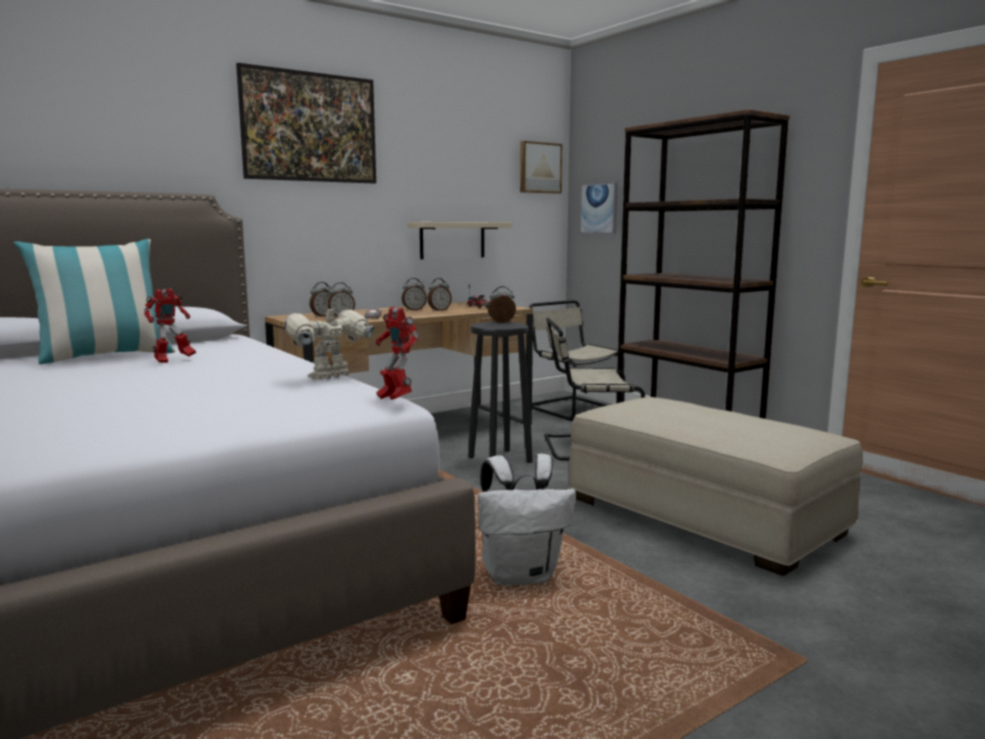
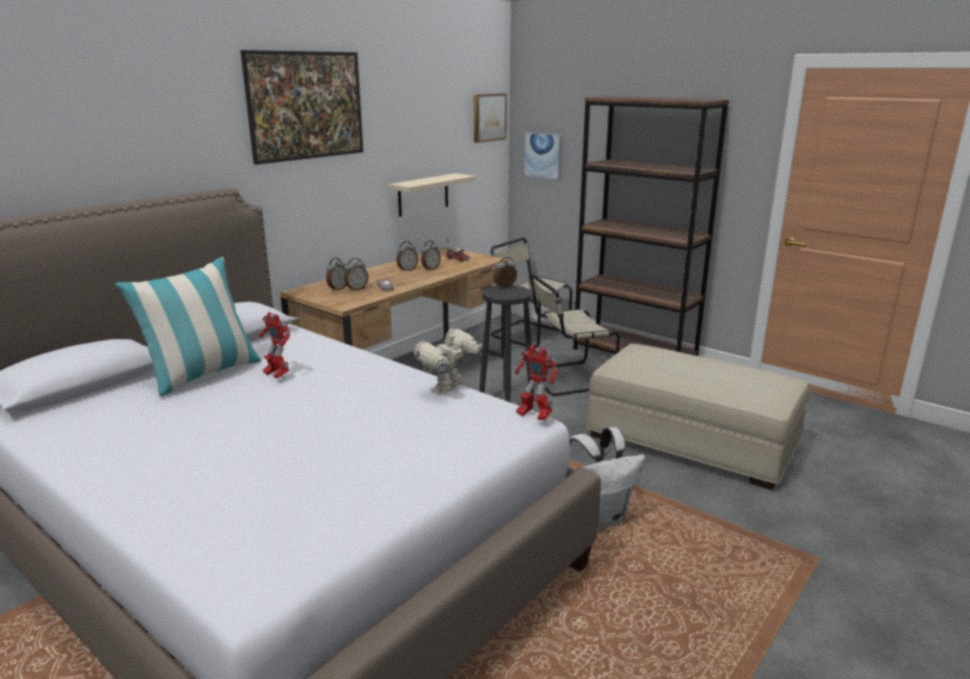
camera: 15 degrees left, 10 degrees up
toy robot [144,288,196,363] -> toy robot turned 105 degrees clockwise [258,312,291,378]

